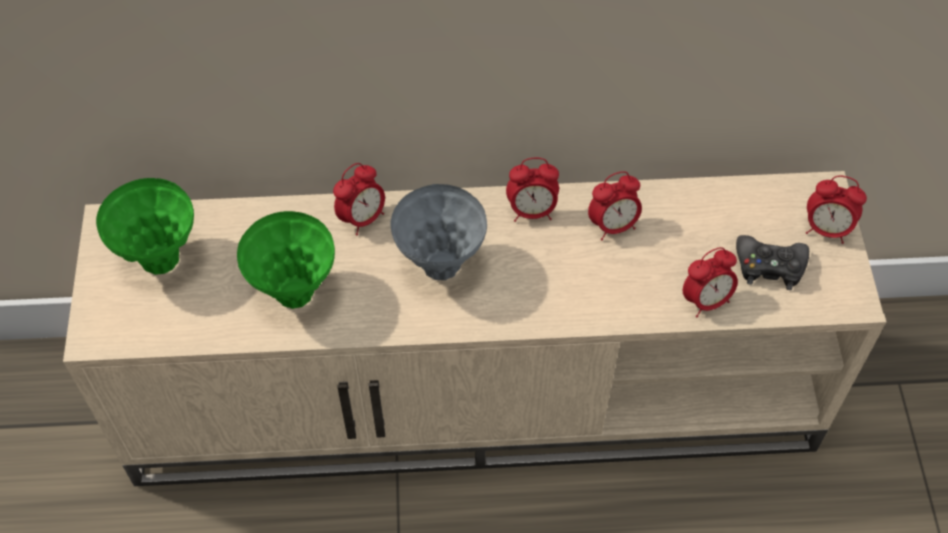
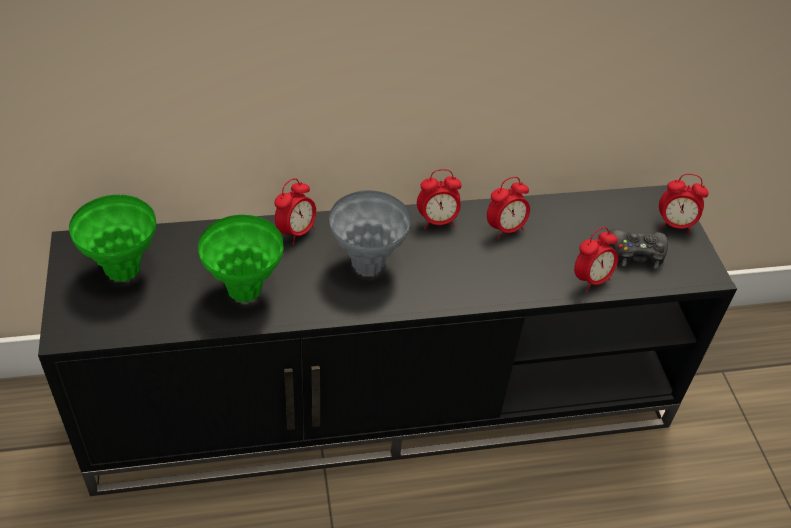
camera: 10 degrees left, 10 degrees down
beige tv stand [63,171,886,486] -> black tv stand [38,185,737,496]

